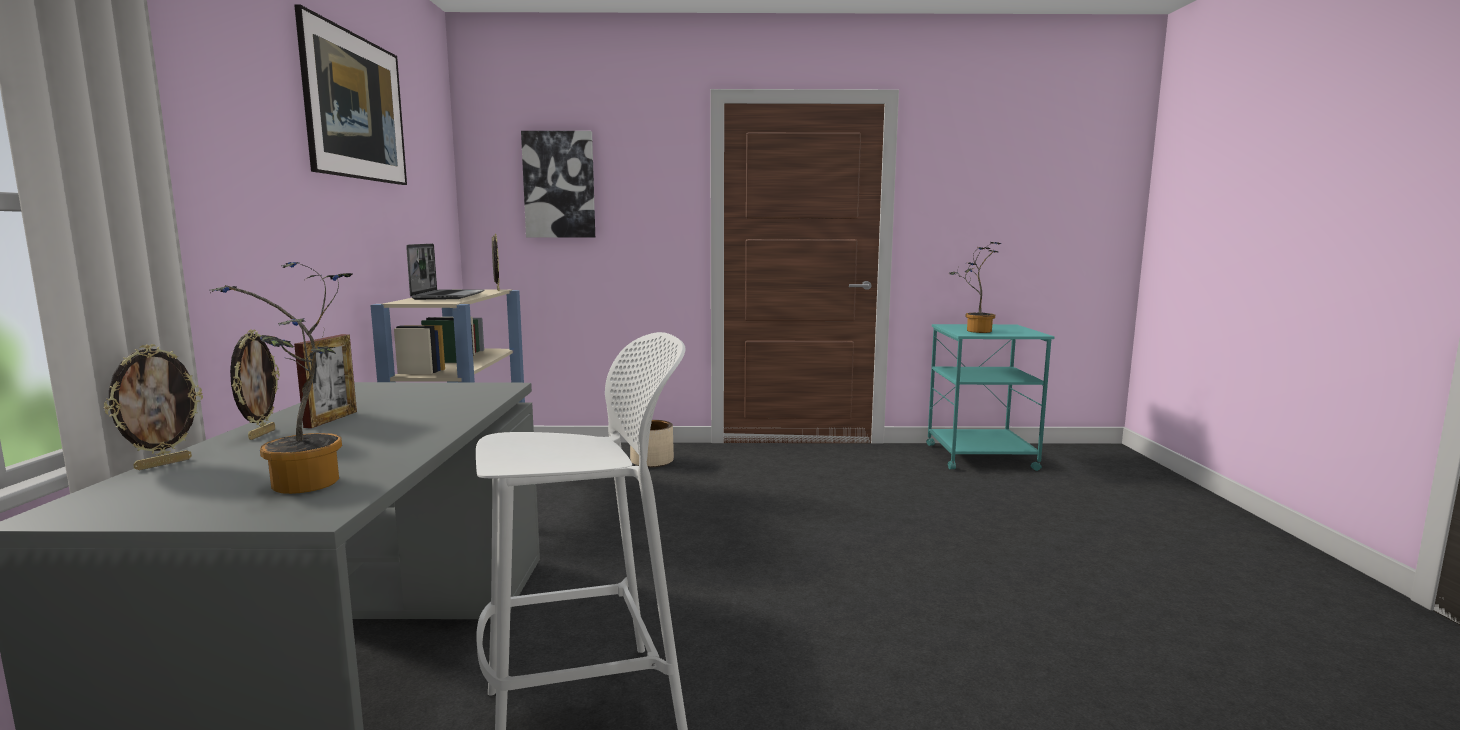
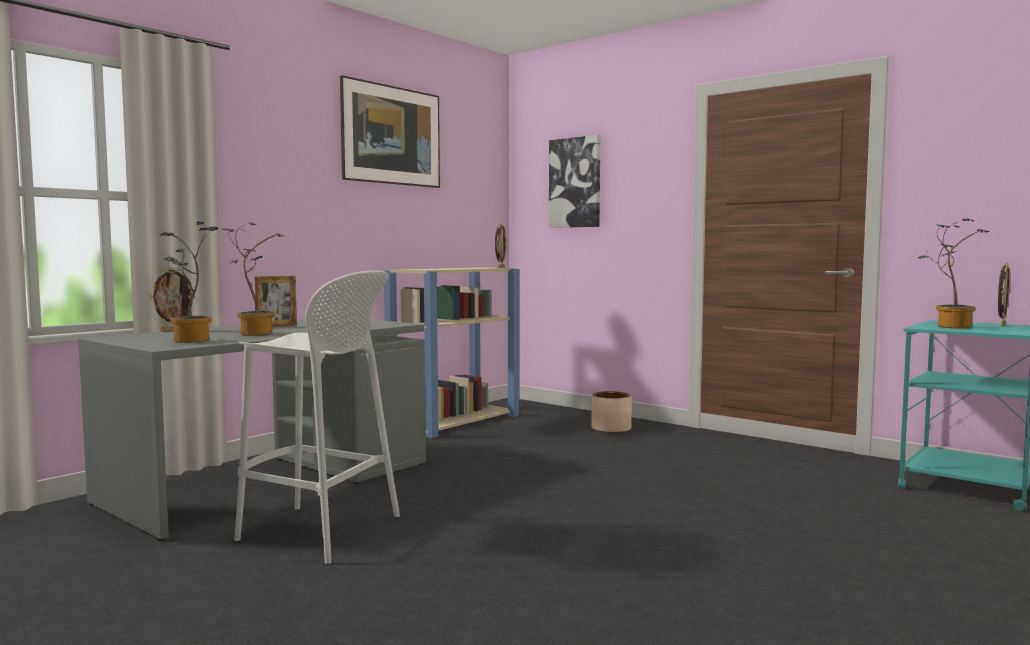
camera: 40 degrees right, 5 degrees down
picture frame [230,329,280,440] -> picture frame moved to [998,262,1010,327]
laptop [406,244,484,300] -> none
none -> potted plant [222,223,286,336]

